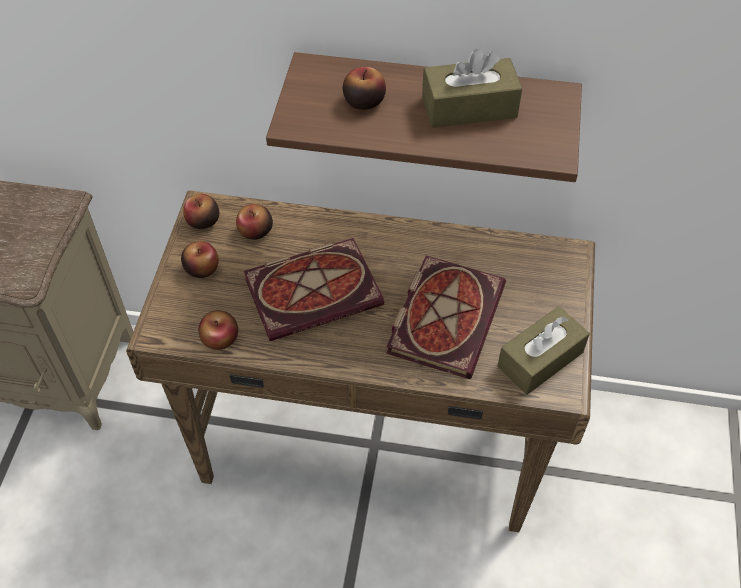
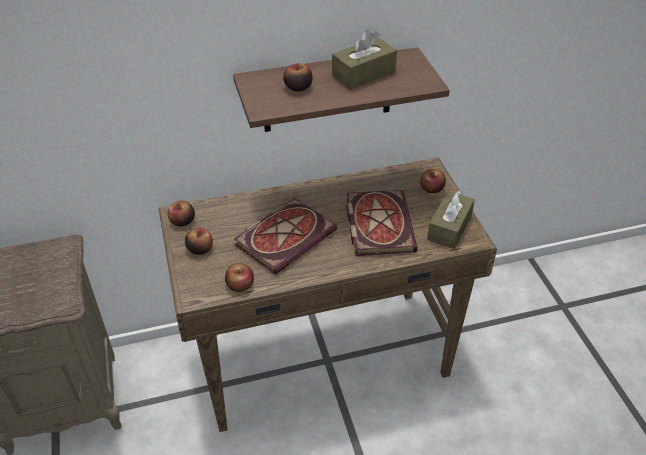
camera: 25 degrees left, 10 degrees down
apple [236,204,273,240] -> apple moved to [420,169,446,193]

